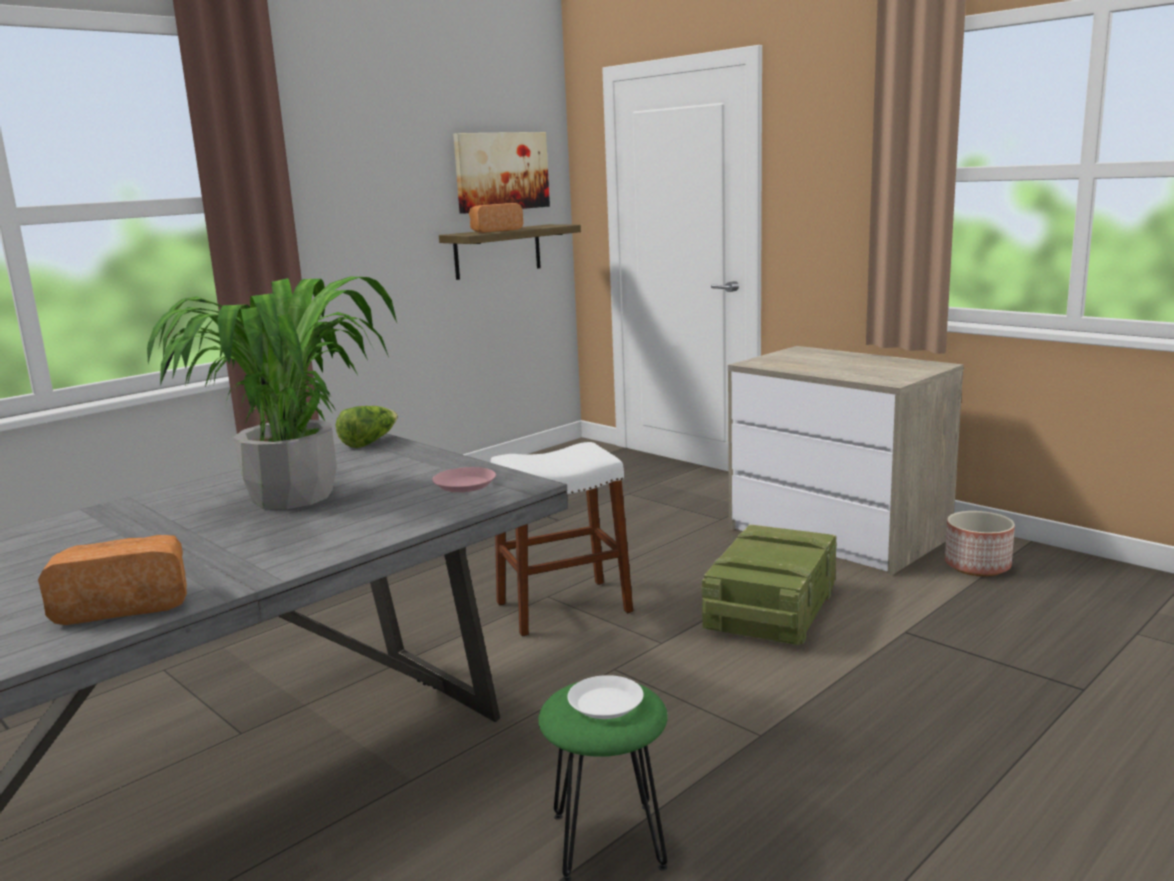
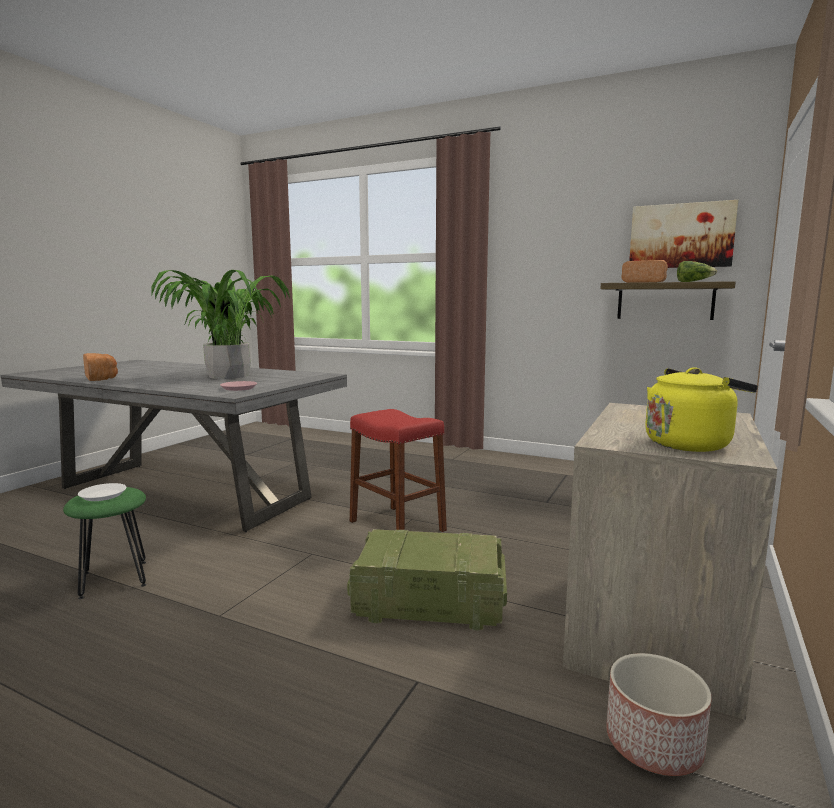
camera: 70 degrees right, 5 degrees down
lettuce [336,406,398,448] -> lettuce moved to [677,261,717,282]
white stool [491,442,633,637] -> red stool [350,409,447,532]
none -> yellow kettle [645,367,758,452]

